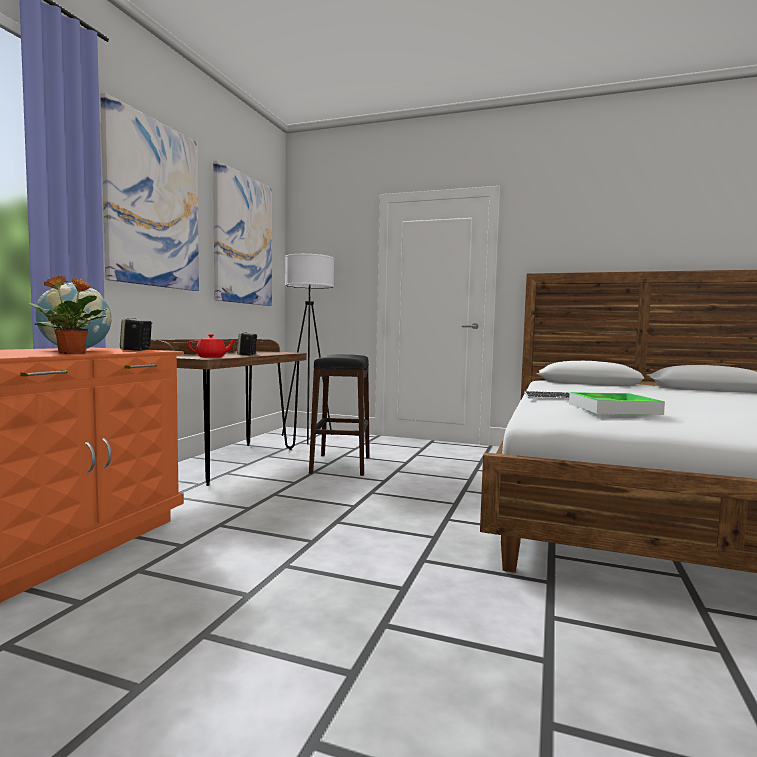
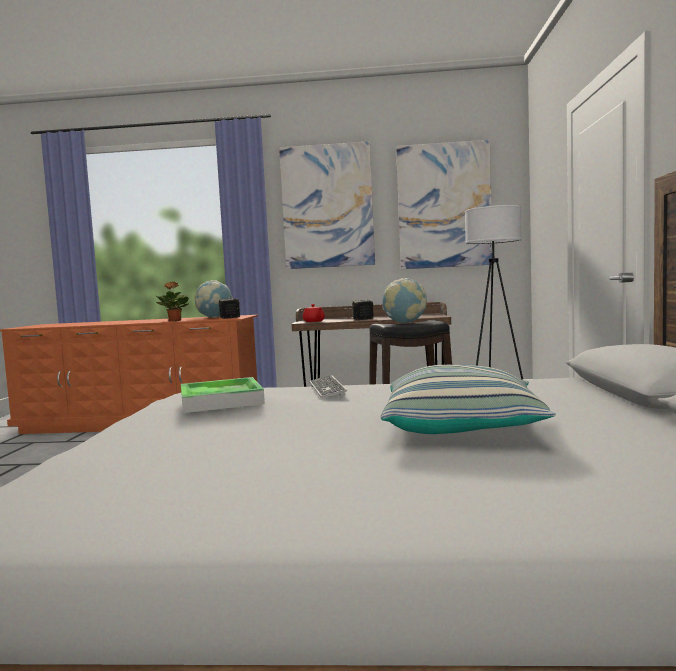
camera: 75 degrees right, 0 degrees up
none -> pillow [381,365,556,434]
none -> globe [382,278,427,323]

